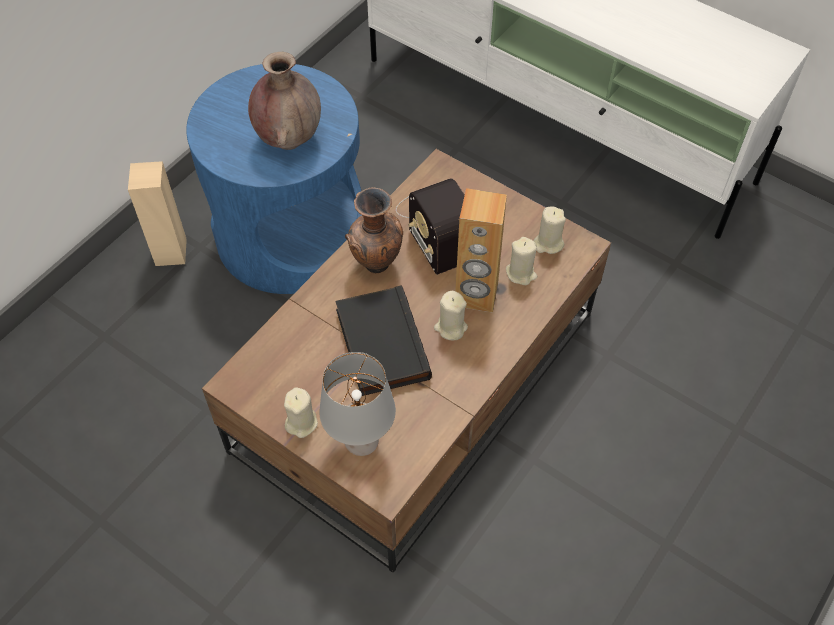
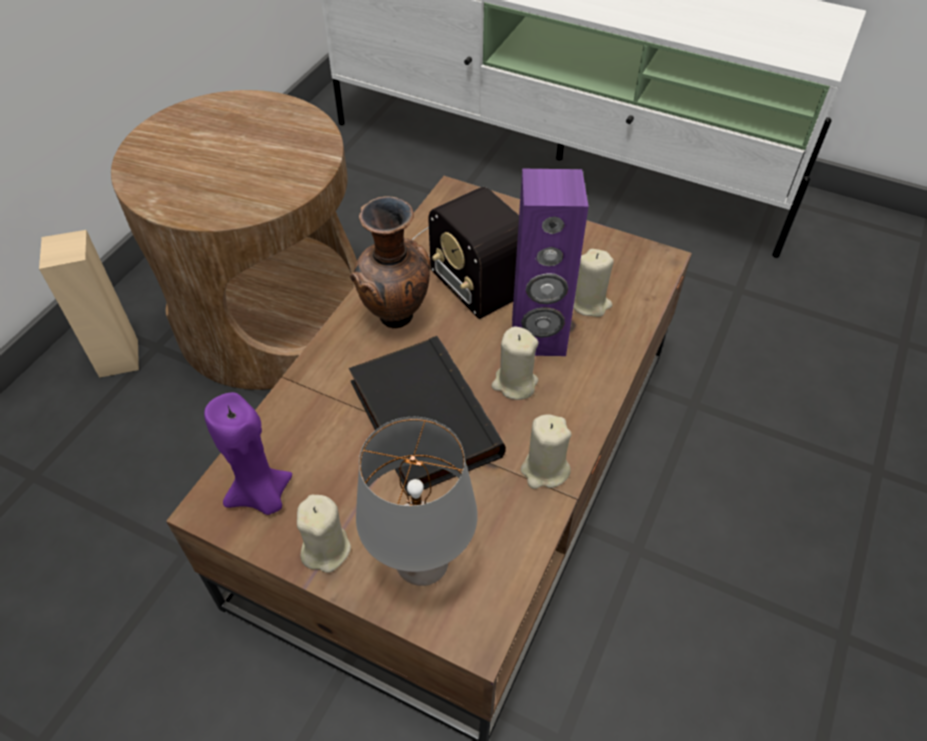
camera: 10 degrees left, 5 degrees down
blue side table [186,64,362,294] -> brown side table [111,90,357,390]
brown vase [248,52,321,150] -> none
brown speaker [455,188,507,312] -> purple speaker [512,169,589,356]
beige candle [533,206,566,254] -> beige candle moved to [521,414,571,489]
none -> purple candle [204,392,292,515]

